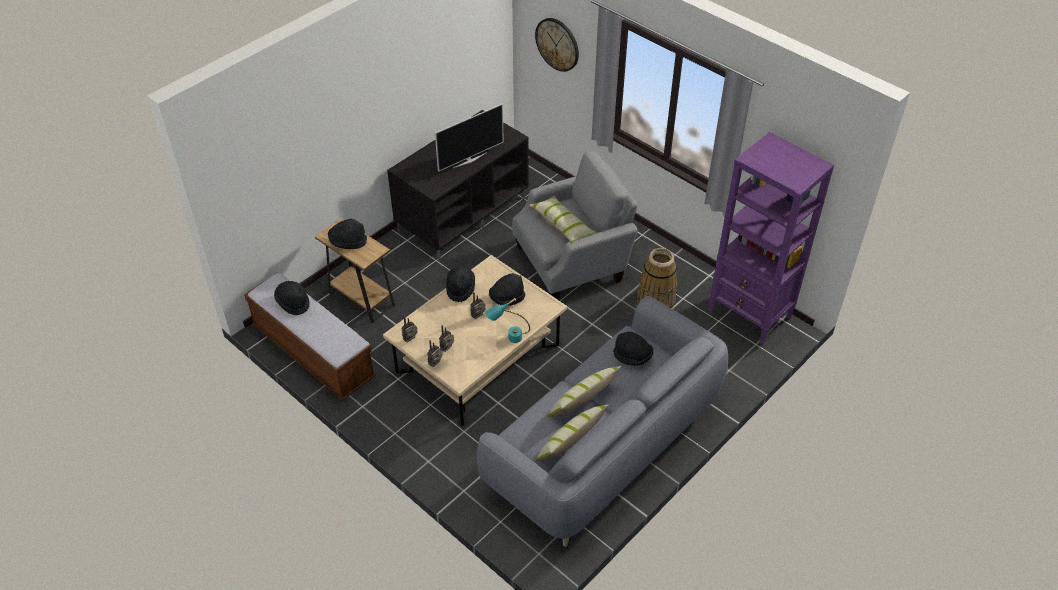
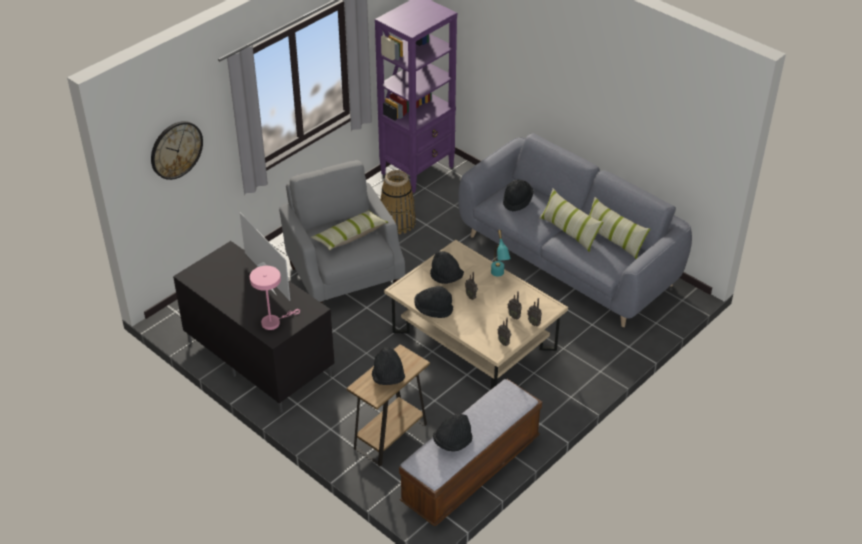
camera: 90 degrees left, 5 degrees down
none -> pink table lamp [250,266,300,330]

